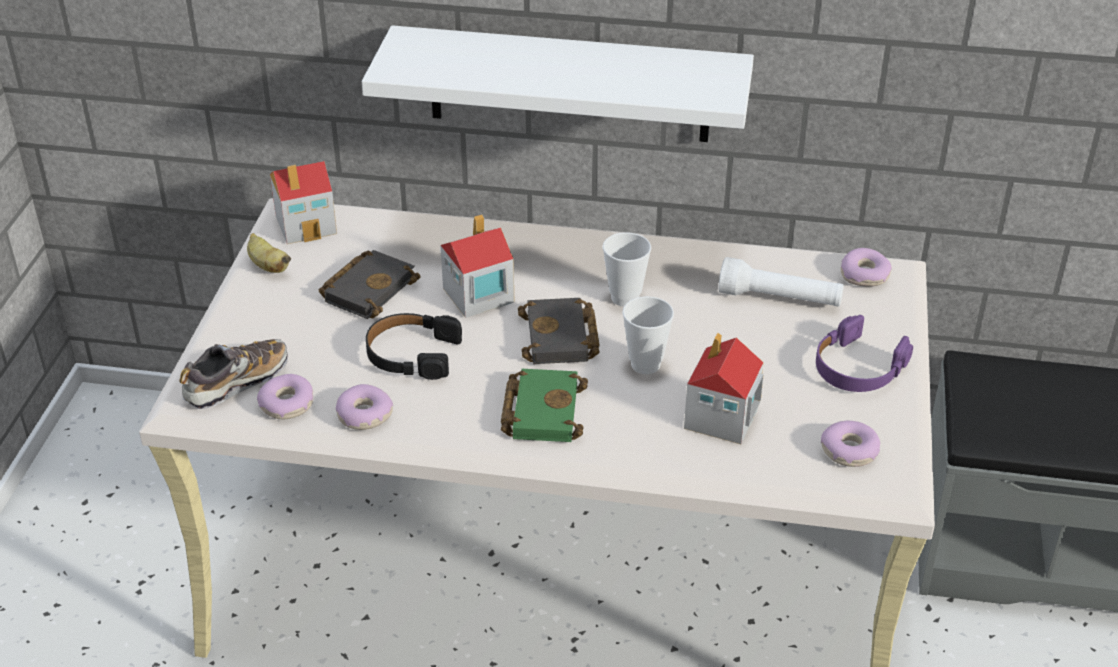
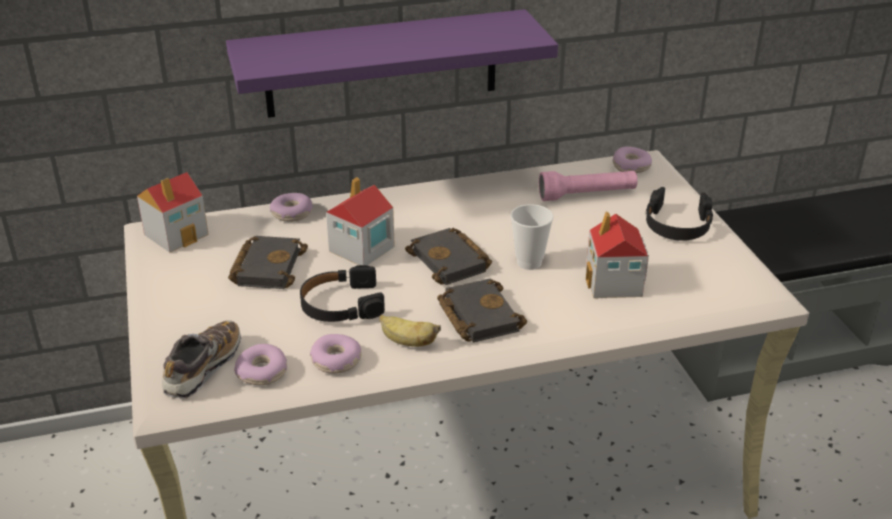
camera: 25 degrees left, 5 degrees down
banana [247,233,291,273] -> banana moved to [379,315,441,347]
white shelf [362,25,754,142] -> purple shelf [226,9,558,118]
green book [501,369,588,442] -> black book [437,279,527,343]
cup [603,232,651,307] -> none
white flashlight [718,257,844,306] -> pink flashlight [539,171,638,201]
purple headphones [816,315,913,392] -> black headphones [645,187,713,241]
donut [821,421,881,467] -> donut moved to [270,193,313,222]

